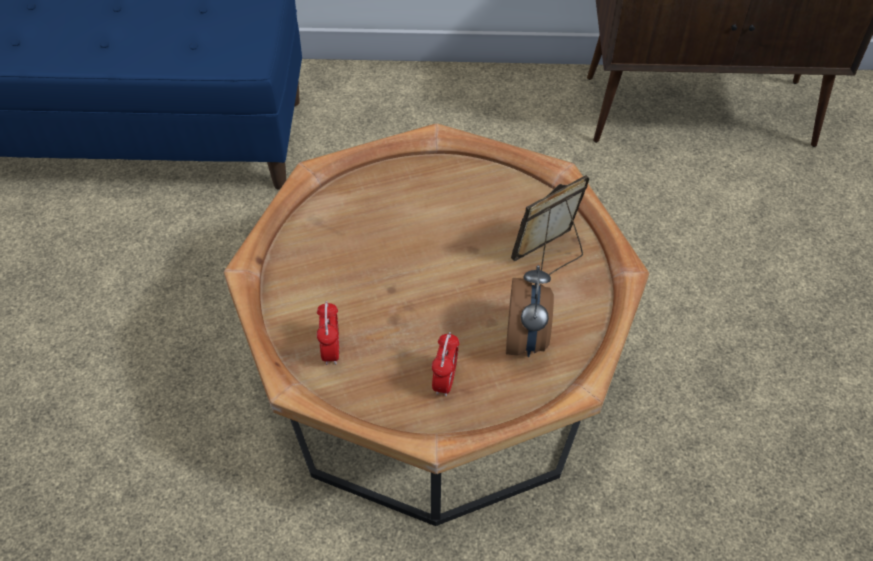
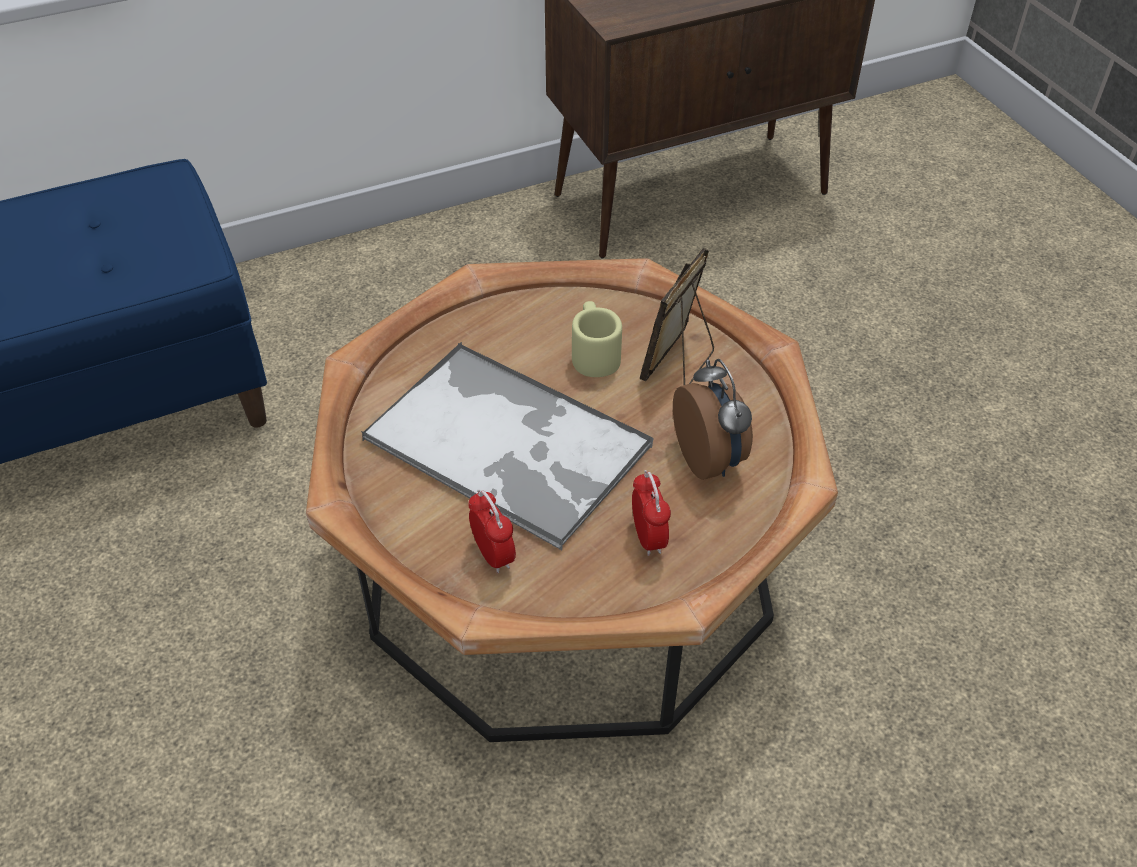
camera: 25 degrees left, 5 degrees down
none -> tray [361,342,653,550]
none -> beige mug [572,301,622,377]

